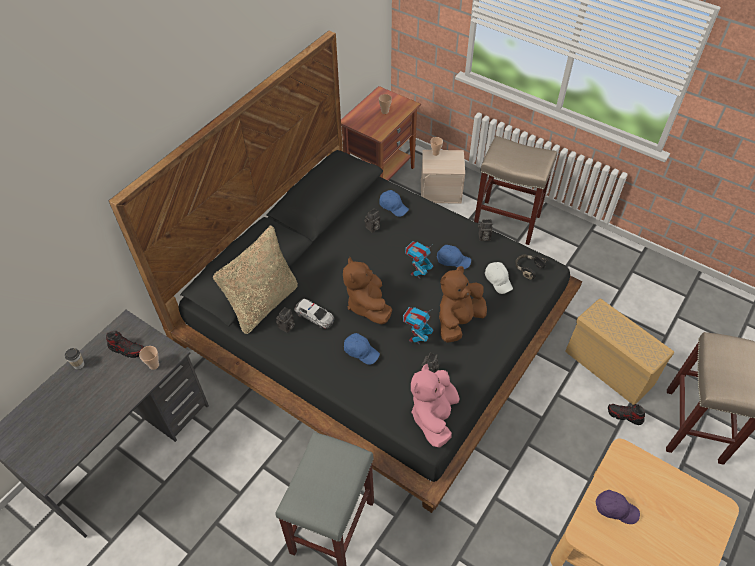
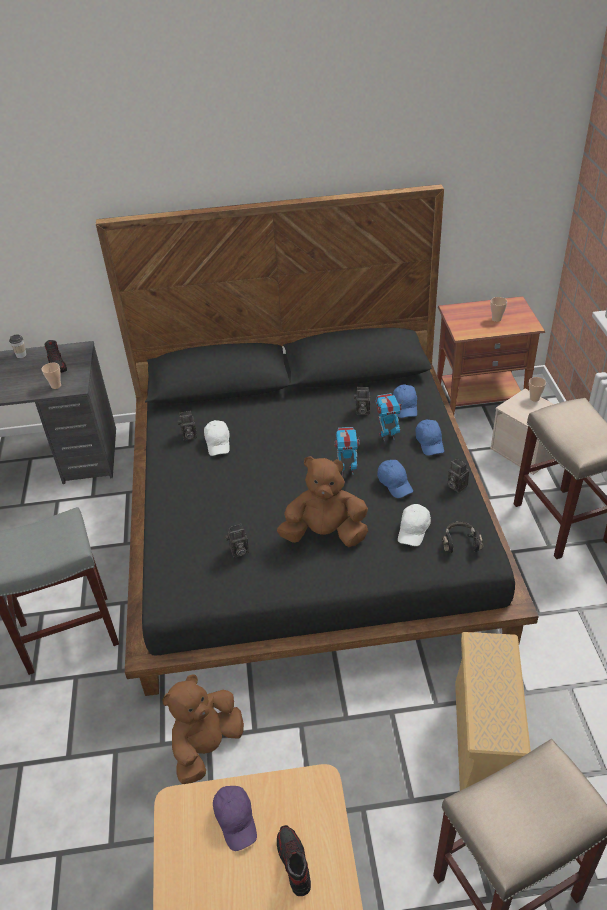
camera: 50 degrees right, 10 degrees down
beige pillow [213,225,298,334] -> none
toy car [294,298,334,329] -> white cap [204,420,230,456]
brown plush toy [343,257,392,324] -> brown plush toy moved to [162,674,244,784]
blue cap [344,333,380,365] -> blue cap moved to [416,420,444,456]
toy robot [403,307,434,344] -> toy robot moved to [375,393,403,442]
pink plush toy [411,364,460,448] -> none
shoe [608,404,645,425] -> shoe moved to [277,825,311,896]

